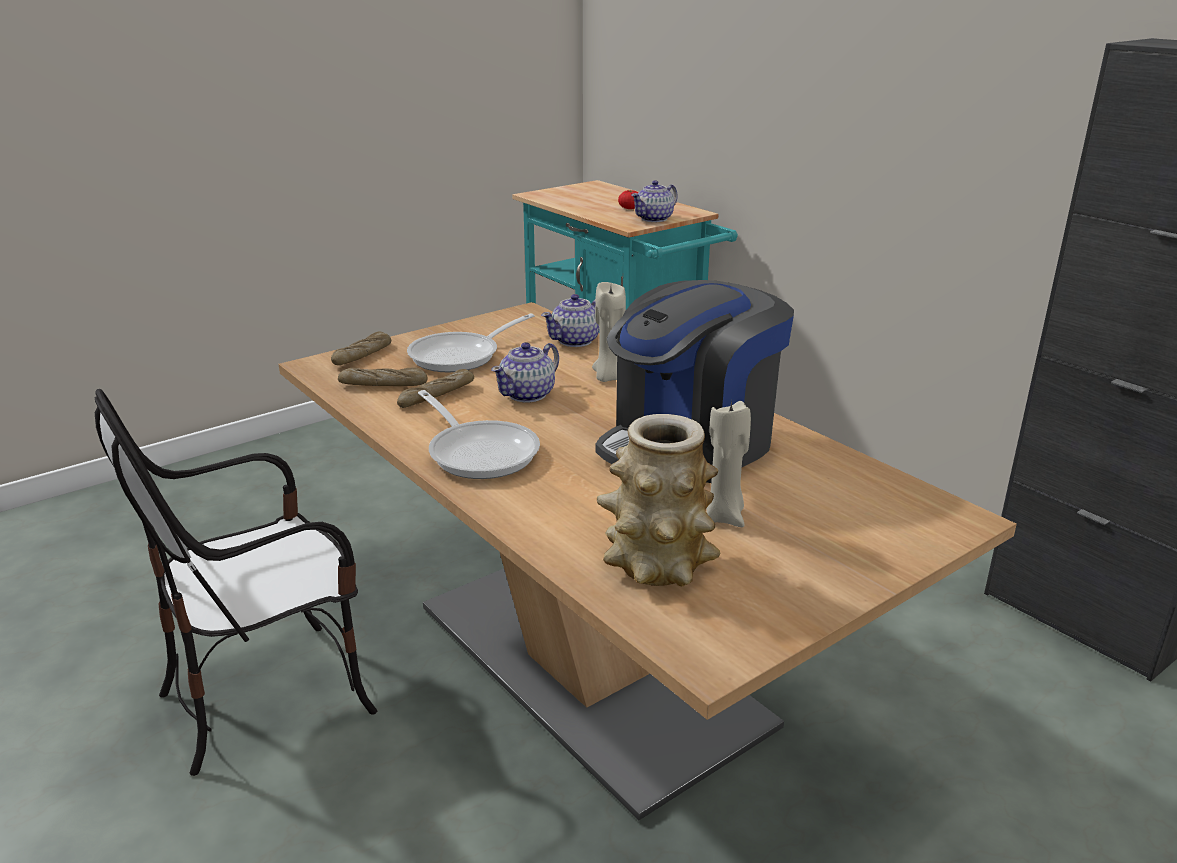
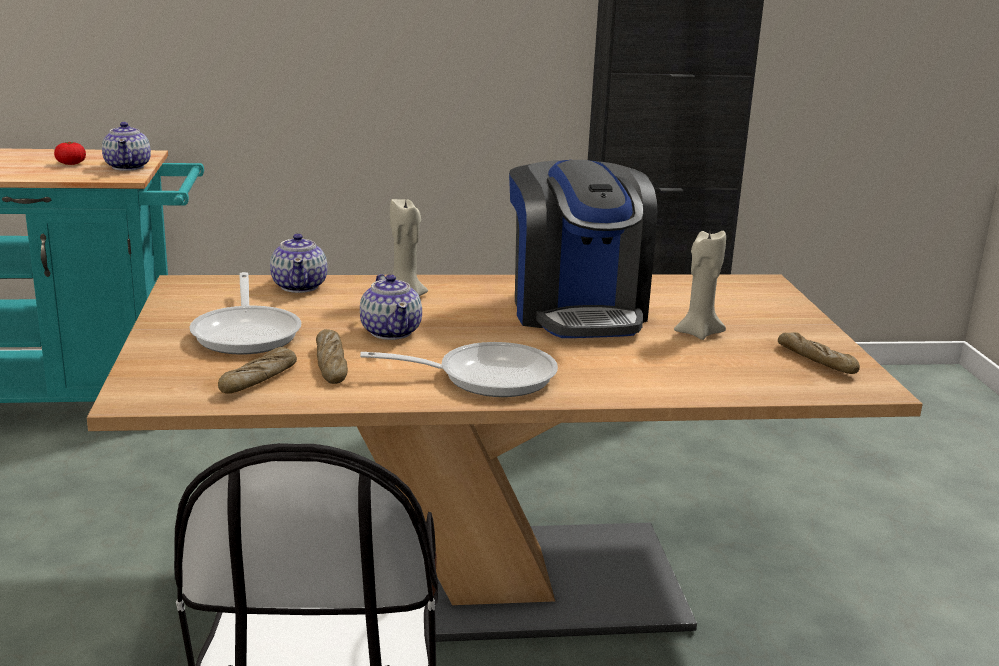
camera: 60 degrees left, 5 degrees down
bread [331,332,391,365] -> bread moved to [778,332,860,374]
vase [597,414,720,587] -> none

